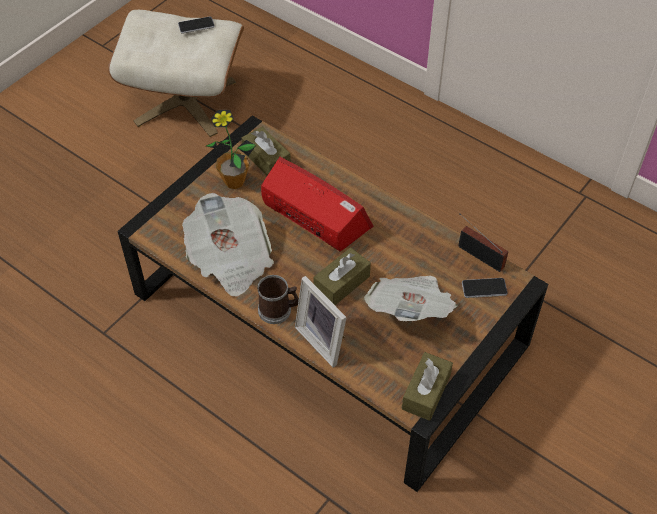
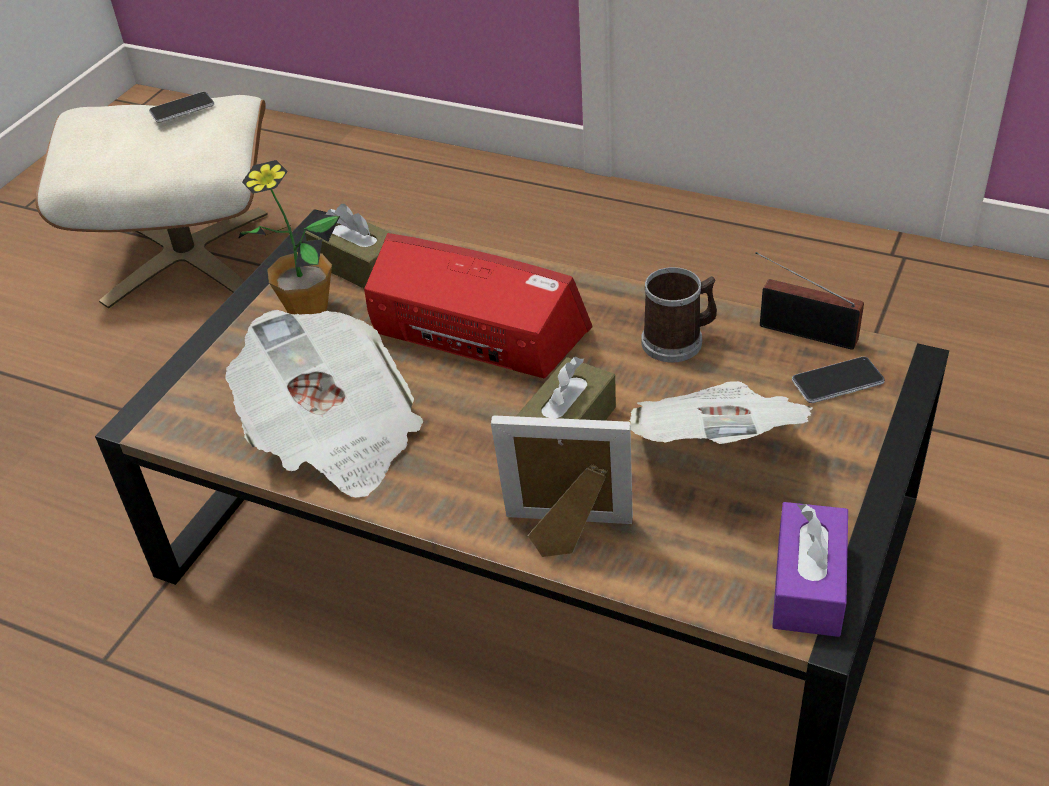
camera: 10 degrees left, 10 degrees down
mug [257,275,299,324] -> mug moved to [641,267,717,362]
picture frame [295,276,347,367] -> picture frame turned 150 degrees clockwise [491,415,633,557]
brown tissue box [402,352,453,421] -> purple tissue box [772,502,848,637]

